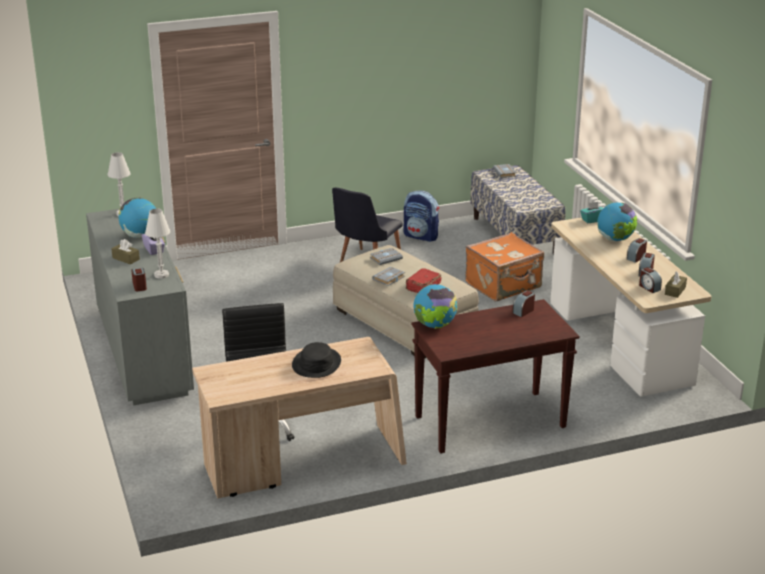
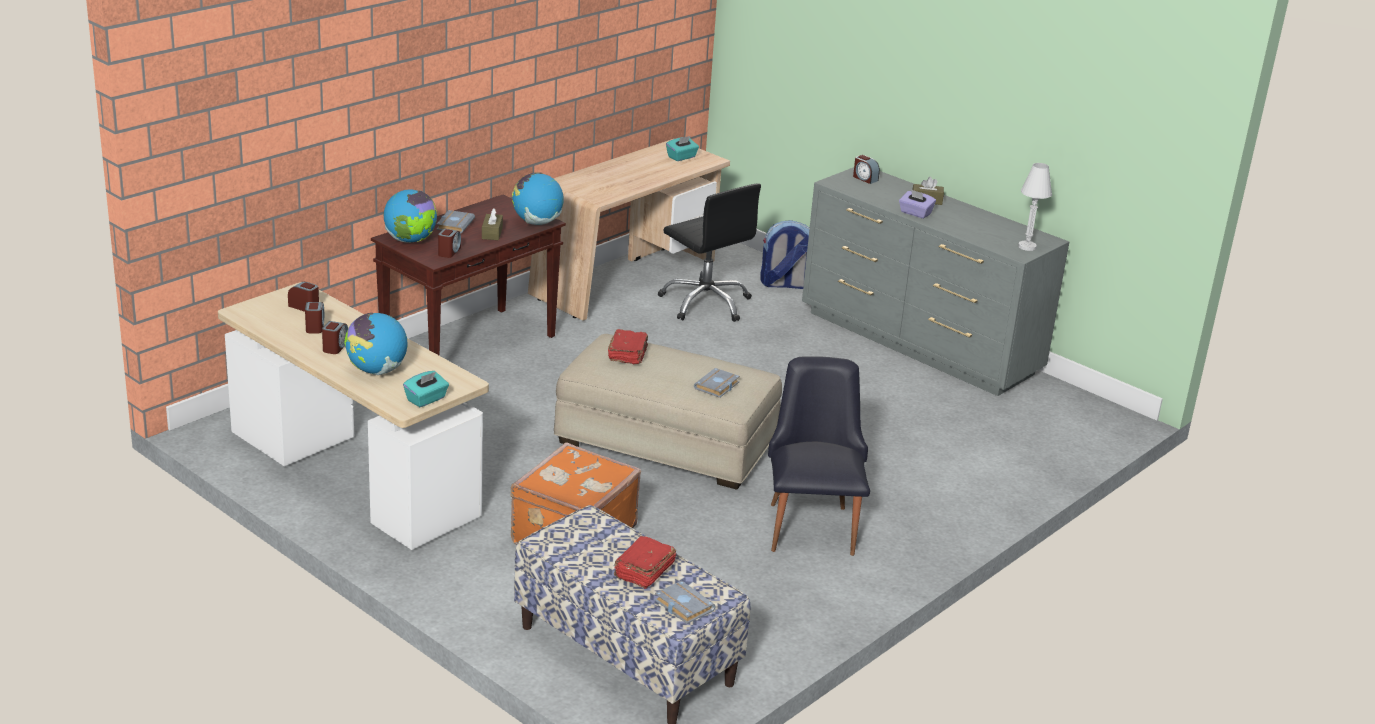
camera: 150 degrees right, 0 degrees up
globe [119,197,156,238] -> globe moved to [384,189,437,243]
white table lamp [145,209,170,278] -> none
black hat [292,342,341,378] -> none
grey book [372,266,405,286] -> grey book moved to [436,210,475,233]
backpack [403,191,439,242] -> backpack moved to [760,220,810,289]
brown tissue box [665,271,687,298] -> brown tissue box moved to [482,208,503,240]
none -> red book [614,536,676,589]
none -> turquoise tissue box [666,136,699,161]

